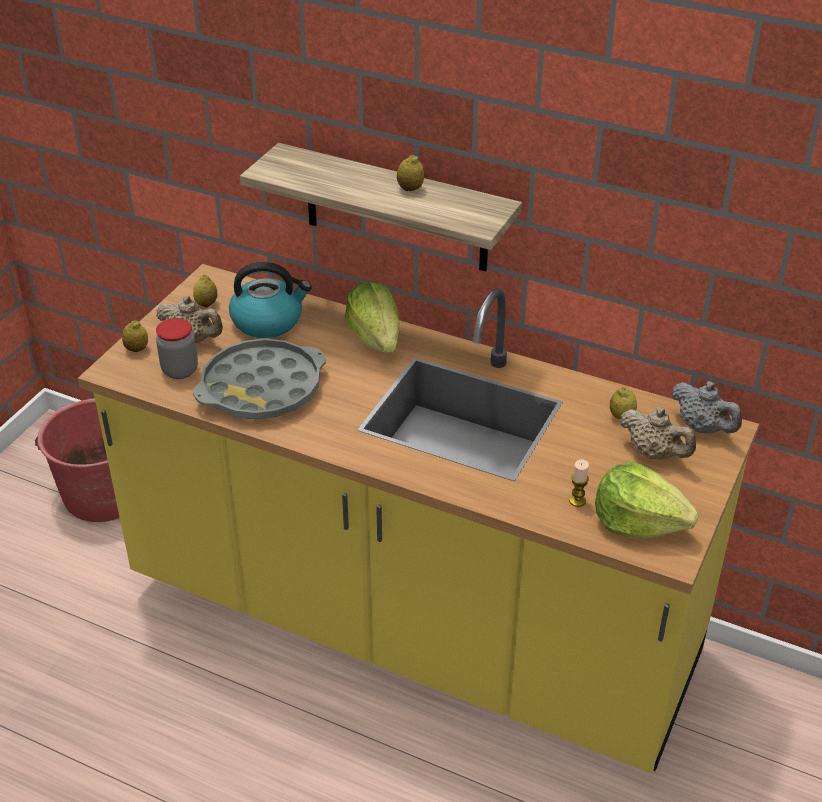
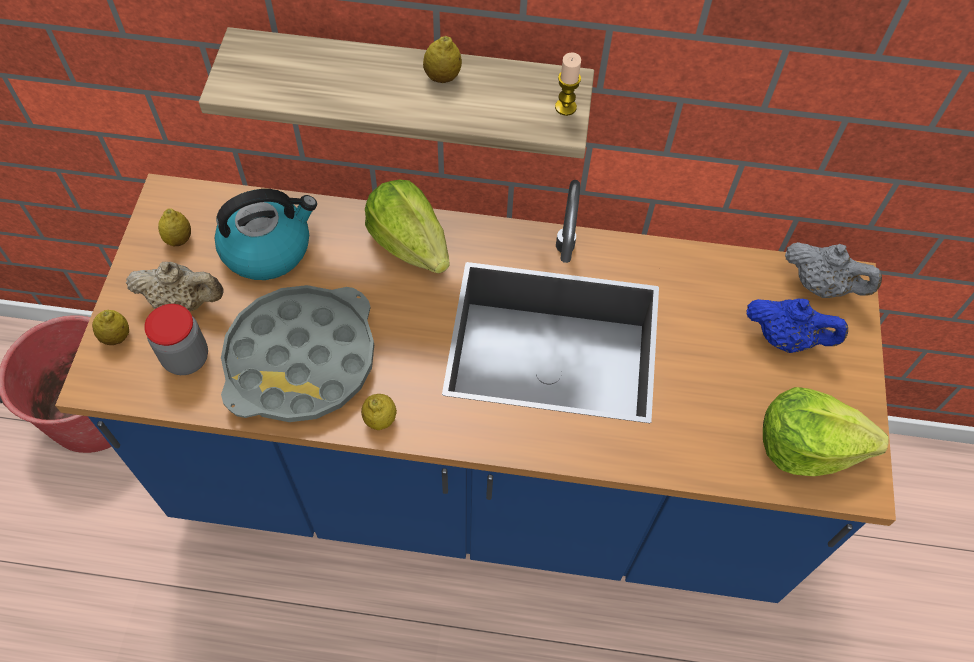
camera: 20 degrees left, 20 degrees up
yellow counter [78,264,759,773] -> blue counter [55,173,896,603]
candle [569,459,589,507] -> candle moved to [555,52,581,116]
lemon [610,387,637,419] -> lemon moved to [361,394,397,430]
beige teapot [620,407,696,460] -> blue teapot [746,299,848,353]

